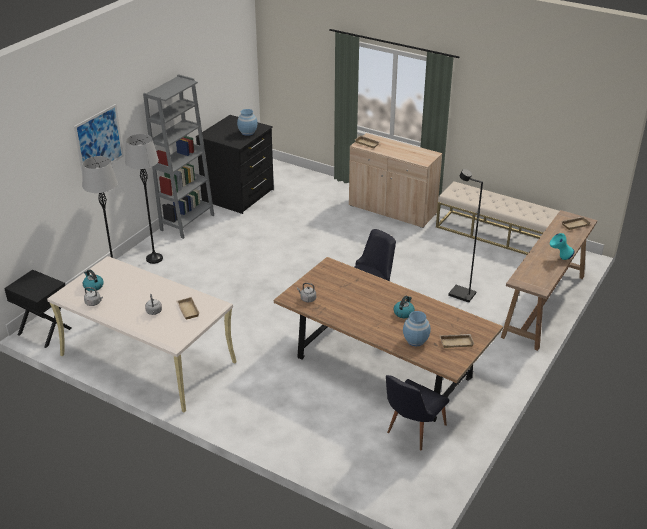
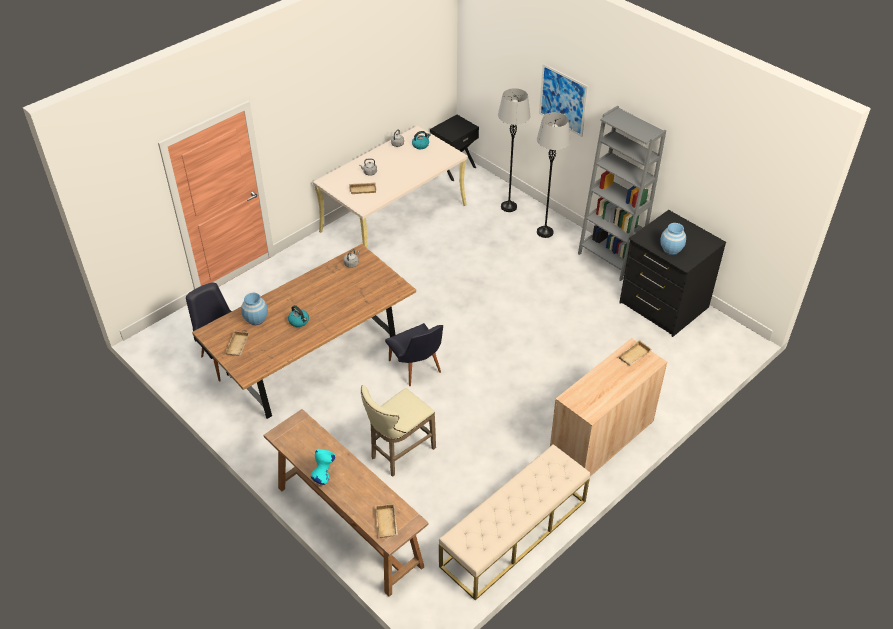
camera: 105 degrees right, 10 degrees up
black floor lamp [448,169,483,303] -> beige stool [361,385,436,477]

